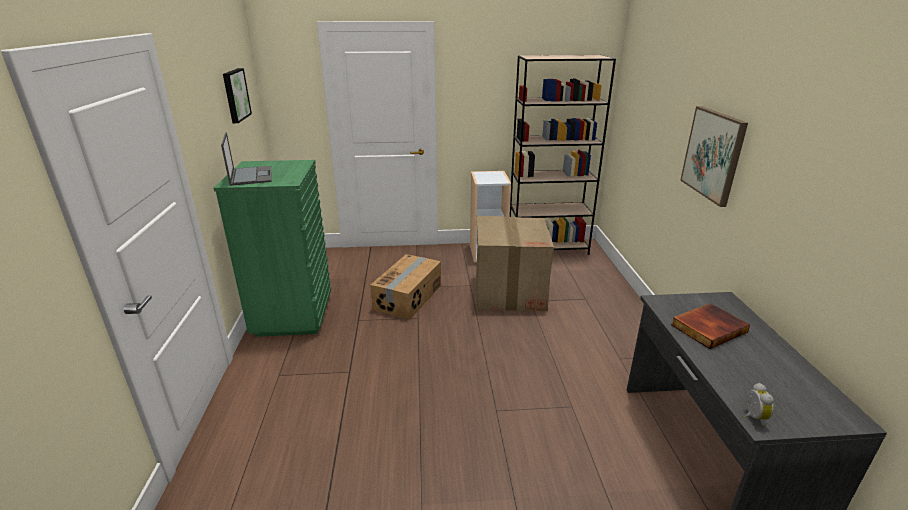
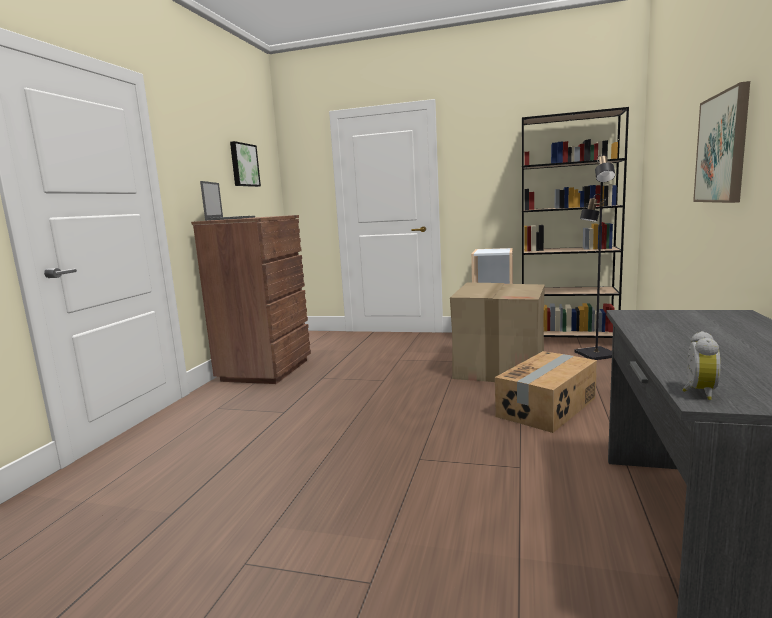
camera: 20 degrees right, 15 degrees down
green dresser [213,160,331,337] -> brown dresser [191,215,311,384]
cardboard box [370,254,441,320] -> cardboard box moved to [495,351,597,433]
book [671,303,750,349] -> none
none -> black floor lamp [575,155,615,360]

